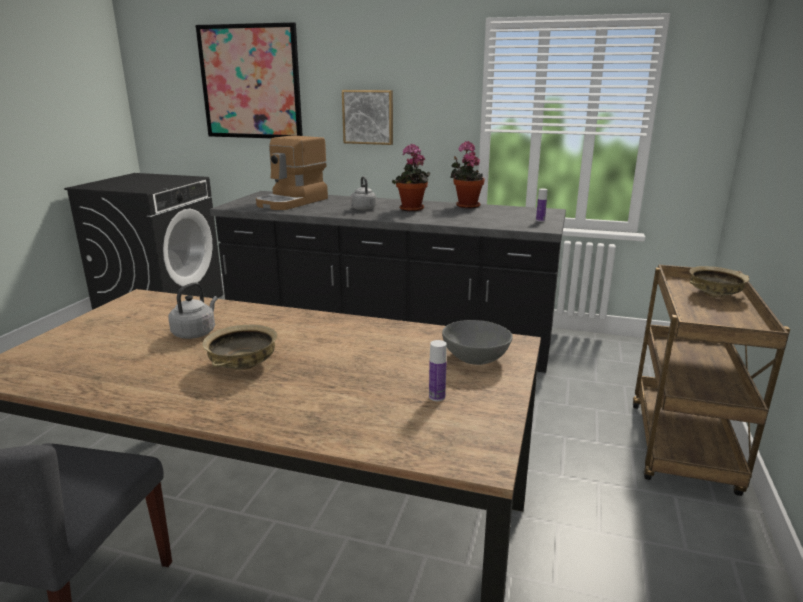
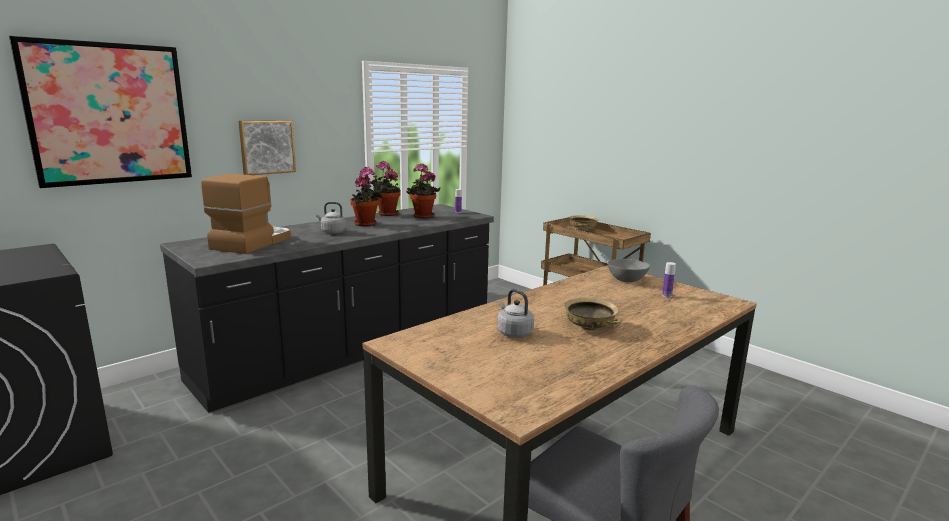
camera: 60 degrees left, 5 degrees down
coffee machine [256,135,328,210] -> coffee machine turned 135 degrees counterclockwise [201,174,291,254]
none -> potted plant [407,163,440,219]

